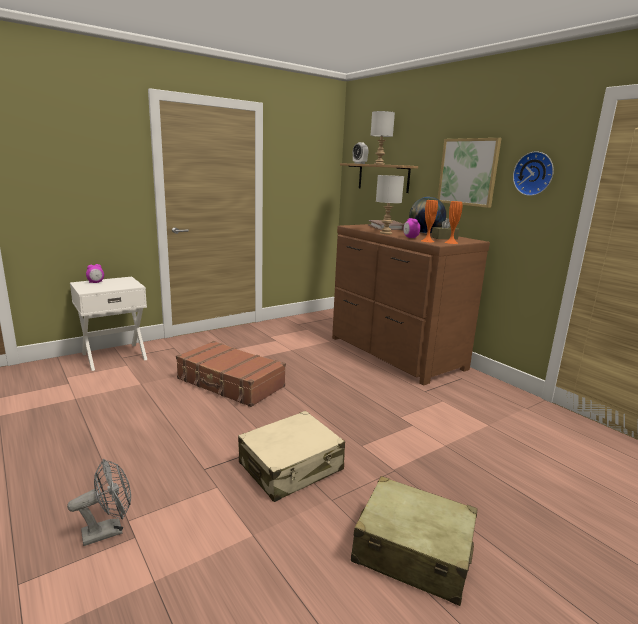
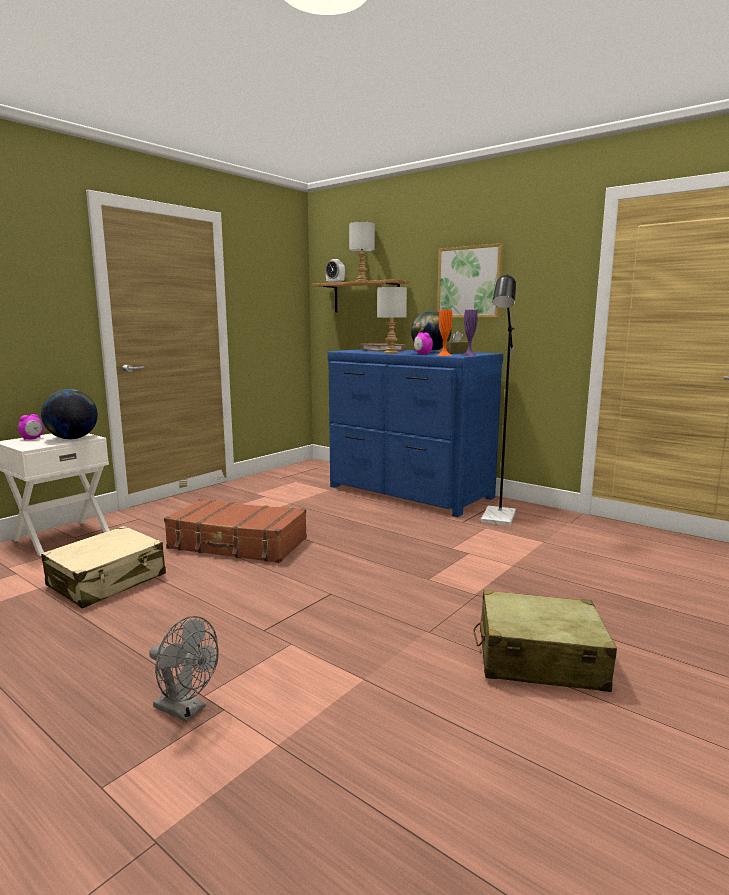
camera: 15 degrees left, 5 degrees down
grey fan [67,459,131,546] -> grey fan turned 75 degrees clockwise [149,616,219,722]
beige suitcase [238,411,345,502] -> beige suitcase moved to [41,526,166,608]
brown dresser [332,224,490,385] -> blue dresser [328,349,503,517]
orange vase [445,201,462,244] -> purple vase [463,310,478,356]
wall clock [513,151,554,196] -> none
none -> globe [41,389,98,439]
none -> black floor lamp [481,273,516,526]

